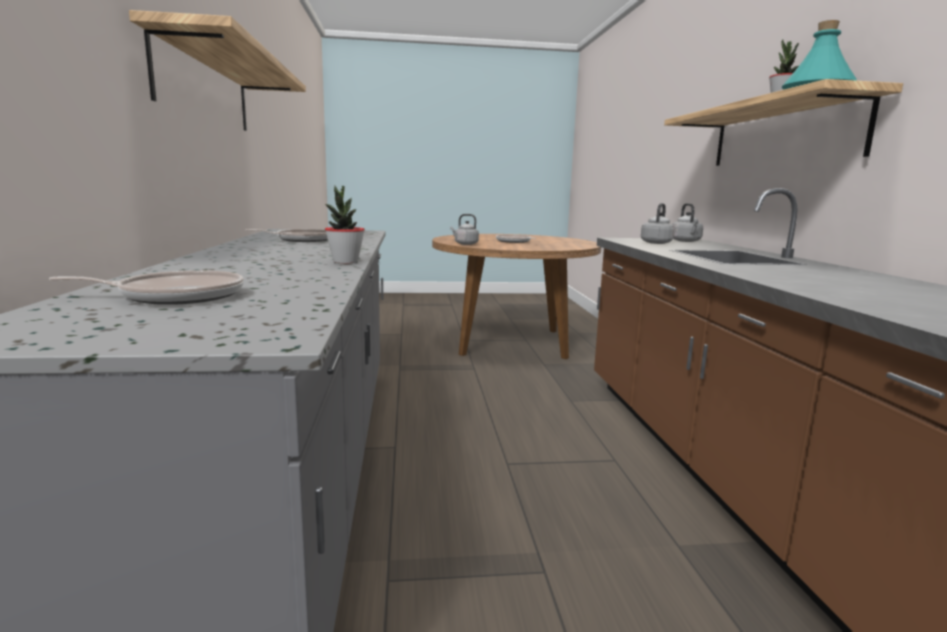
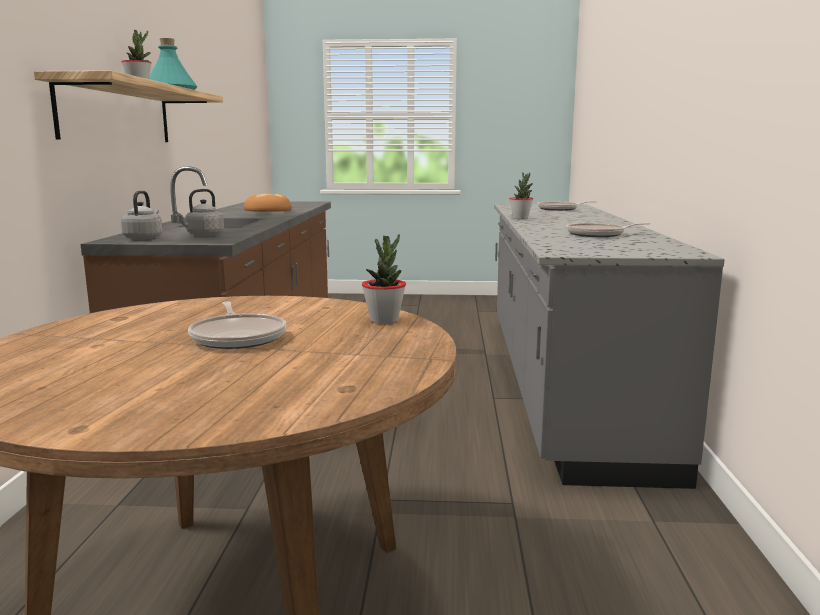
camera: 170 degrees left, 0 degrees up
shelf [129,10,306,131] -> none
grey kettle [450,214,479,245] -> potted plant [362,234,406,324]
none -> bread [244,193,292,212]

